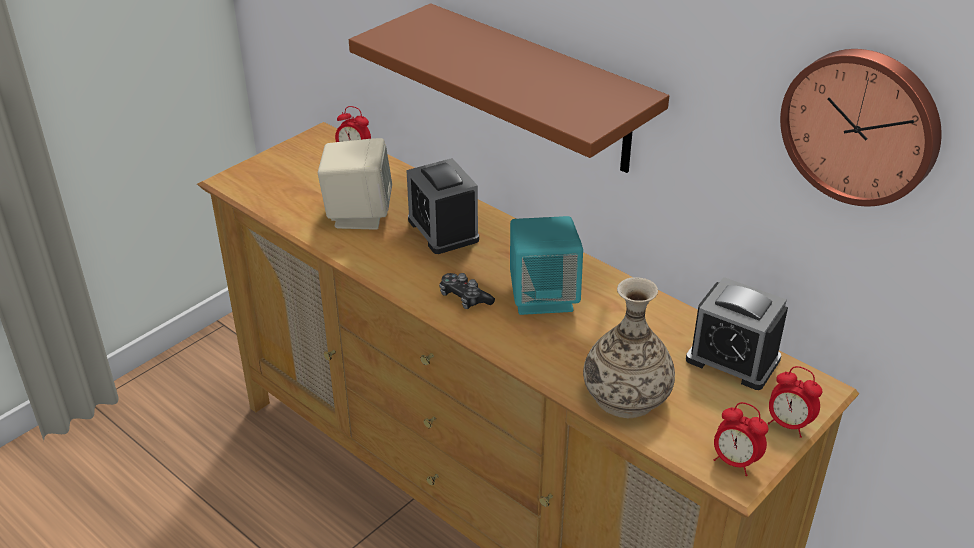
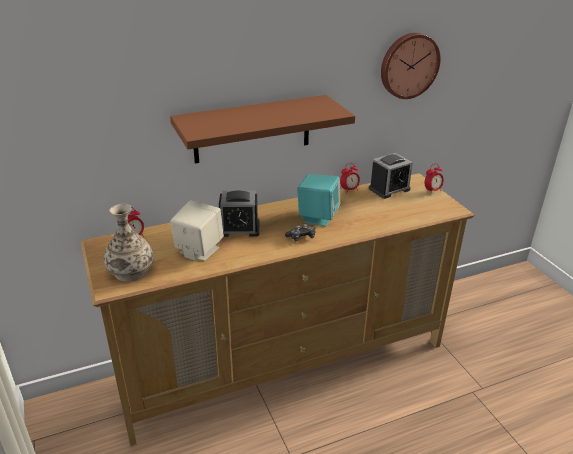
camera: 65 degrees left, 5 degrees down
vase [583,277,675,418] -> vase moved to [104,204,154,282]
alarm clock [713,402,768,476] -> alarm clock moved to [340,163,360,194]

